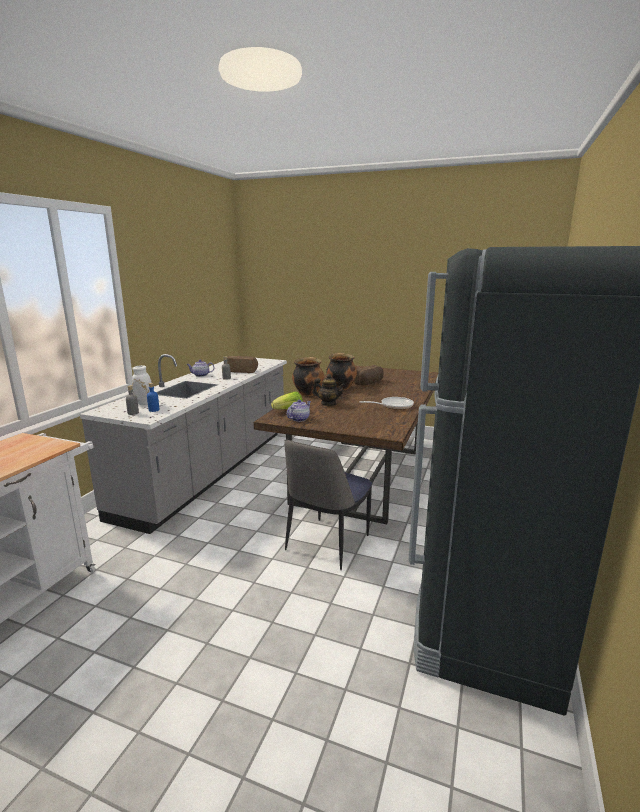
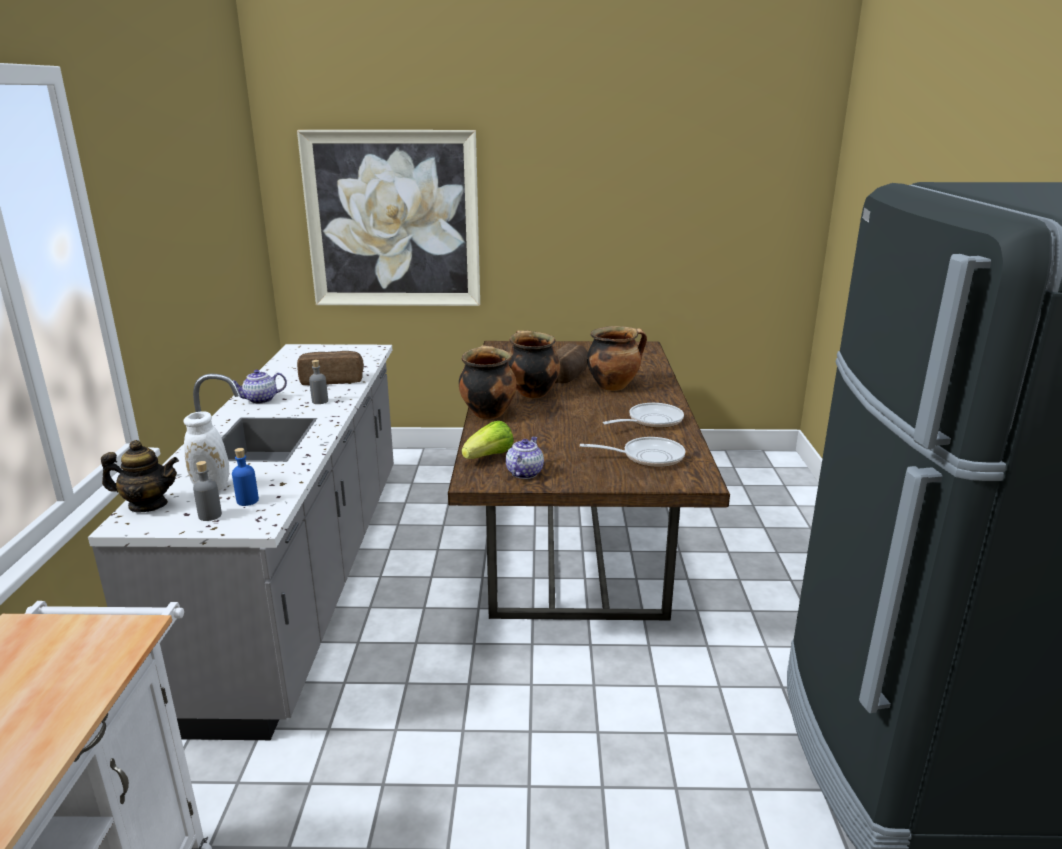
camera: 20 degrees left, 5 degrees up
chair [284,440,372,570] -> none
teapot [312,374,345,406] -> teapot moved to [101,440,179,512]
none -> picture [297,130,480,306]
none -> frying pan [580,437,685,467]
none -> cooking pot [587,326,647,391]

